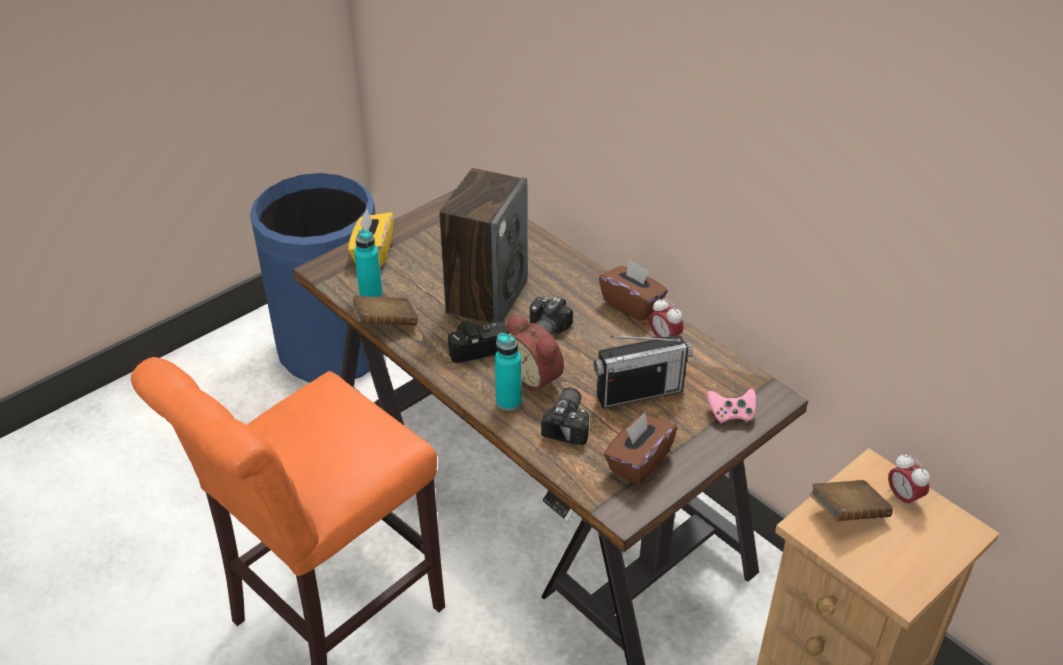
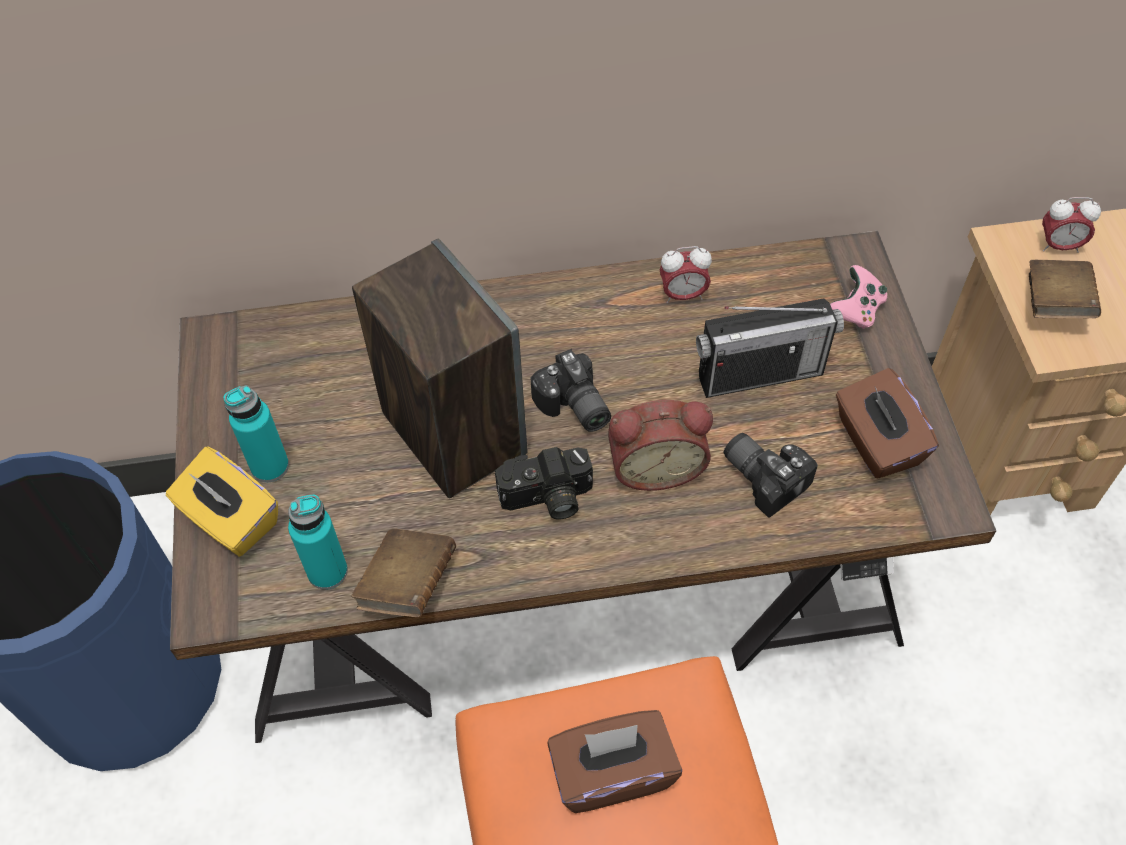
camera: 55 degrees left, 15 degrees up
camera [448,321,509,363] -> camera turned 120 degrees counterclockwise [495,447,593,520]
turquoise bottle [495,333,522,411] -> turquoise bottle moved to [224,386,289,482]
radio [593,335,693,408] -> radio turned 60 degrees clockwise [696,298,844,398]
brown tissue box [599,259,668,321] -> brown tissue box moved to [547,710,682,813]

